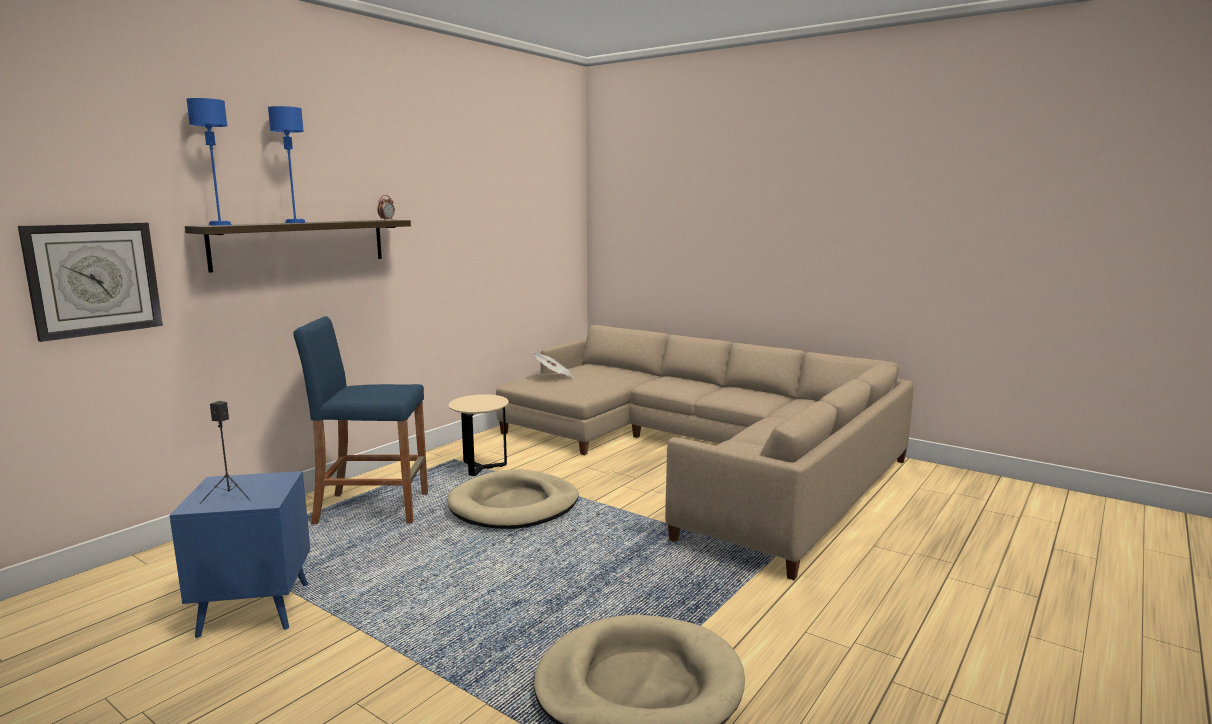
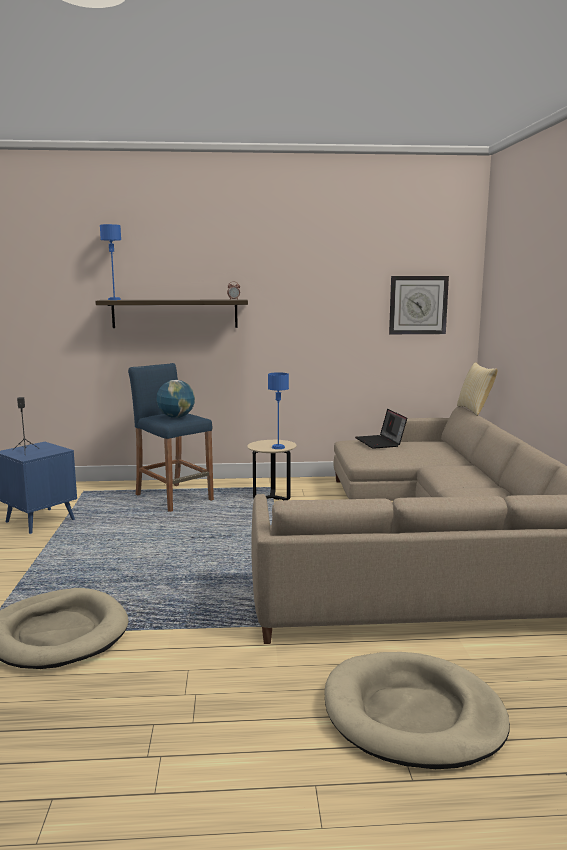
camera: 50 degrees right, 0 degrees up
wall clock [18,223,163,342] -> wall clock moved to [389,276,449,334]
blue table lamp [268,106,306,223] -> blue table lamp moved to [268,372,289,449]
beige dog bed [447,469,579,529] -> beige dog bed moved to [324,652,510,769]
newspaper [532,352,573,377] -> laptop [355,409,407,449]
none -> globe [156,380,195,418]
none -> pillow [457,362,498,416]

